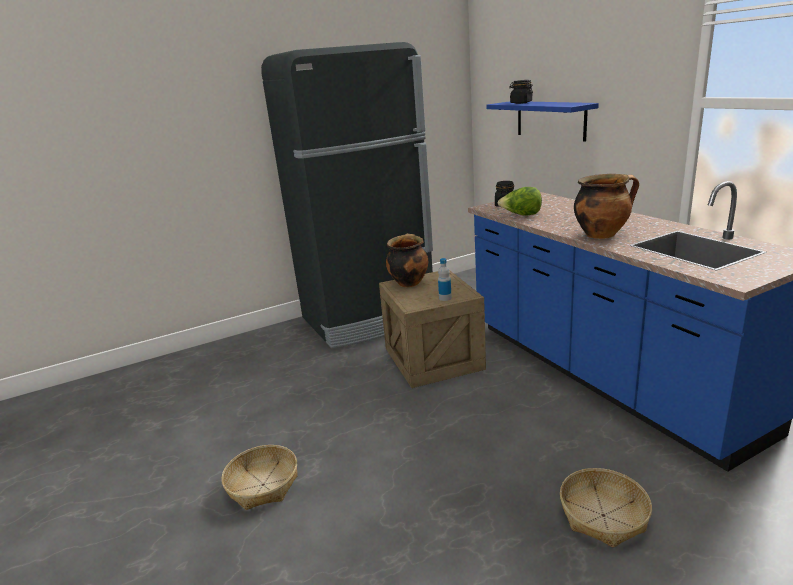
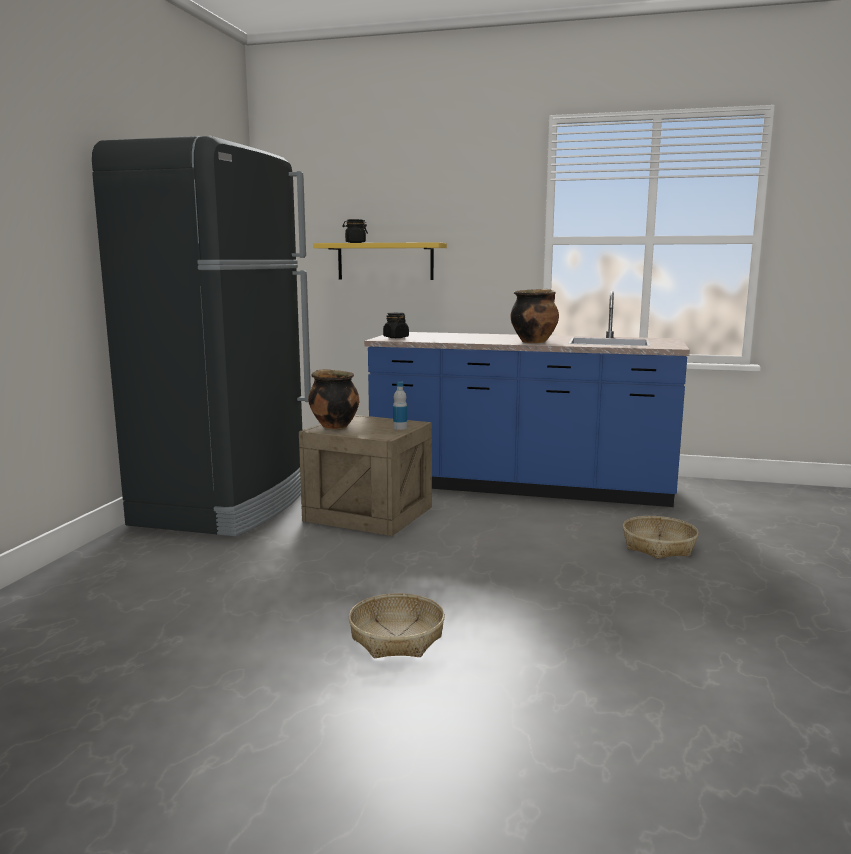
camera: 50 degrees left, 10 degrees down
blue shelf [486,101,599,142] -> yellow shelf [313,242,447,280]
lettuce [498,187,542,216] -> none

